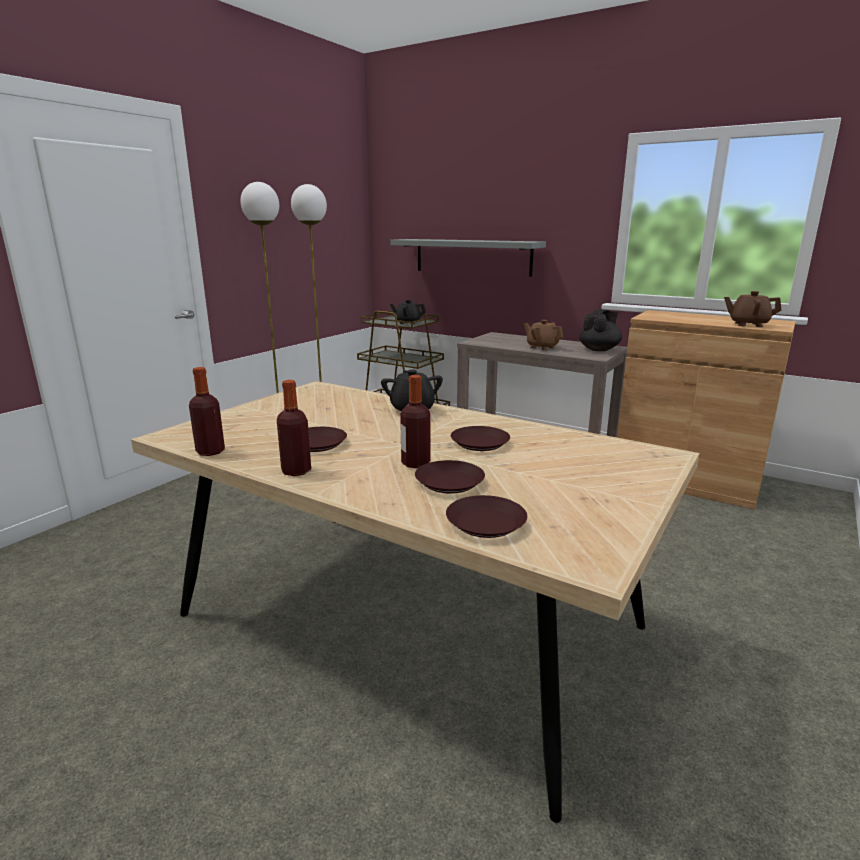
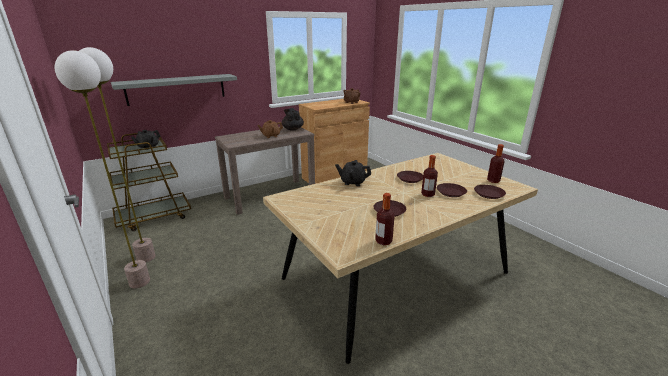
camera: 65 degrees left, 5 degrees up
bottle [277,380,311,476] -> bottle moved to [487,144,505,183]

